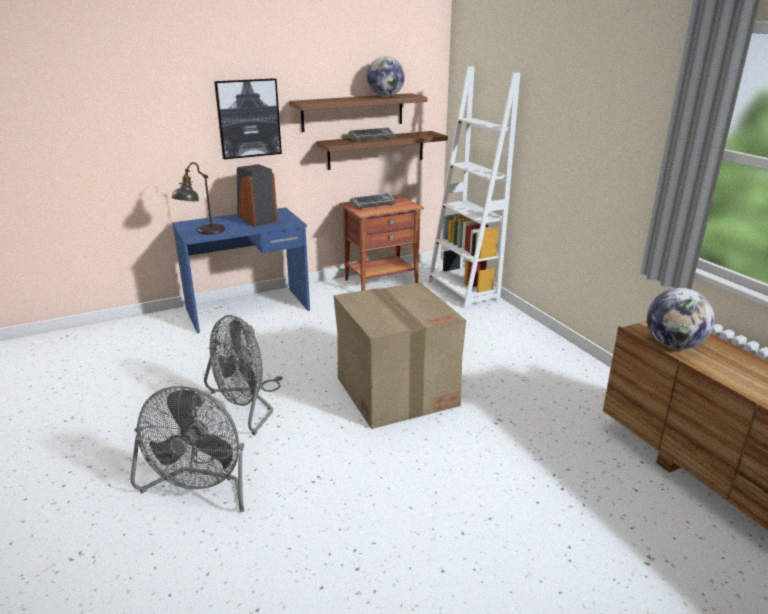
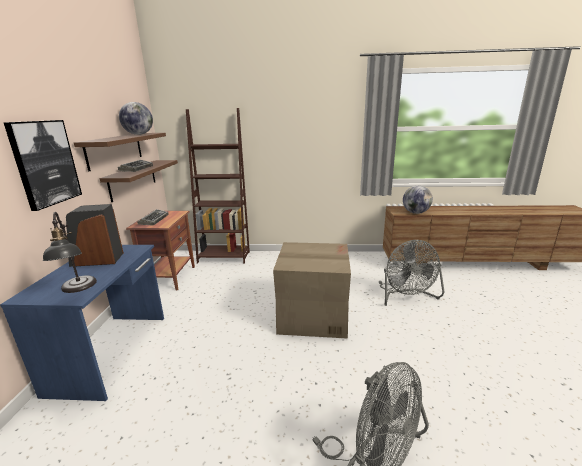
camera: 60 degrees left, 5 degrees down
grey fan [204,315,284,435] -> grey fan moved to [379,240,444,306]
white bookcase [428,66,520,309] -> brown bookcase [186,108,250,264]

